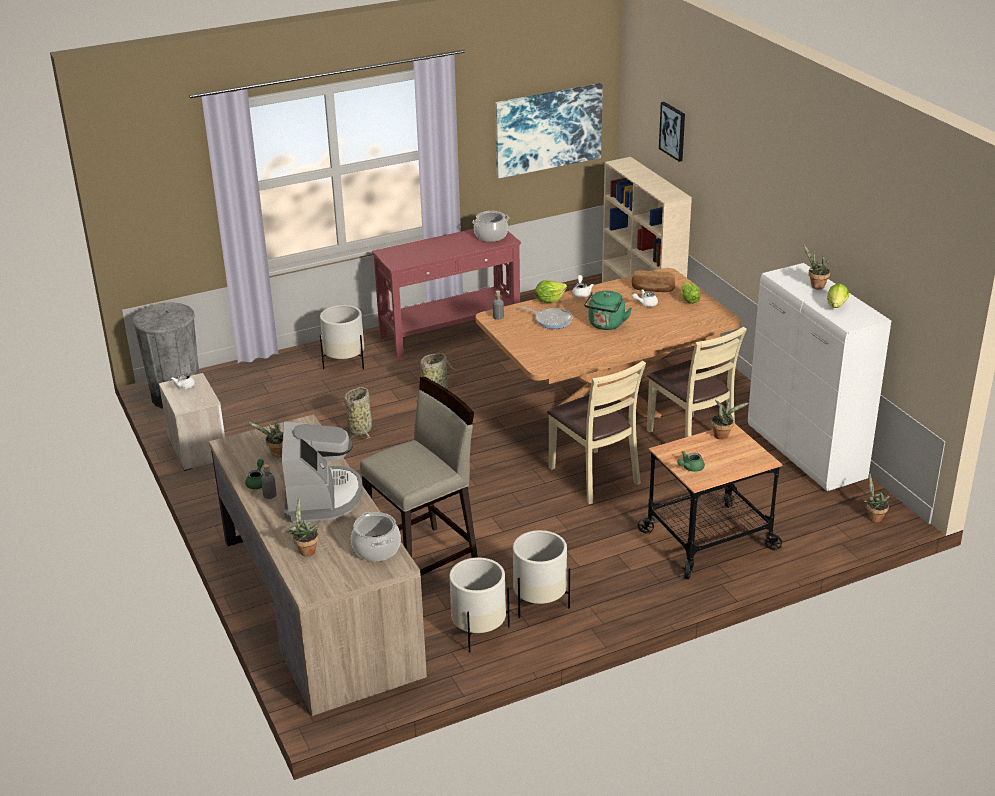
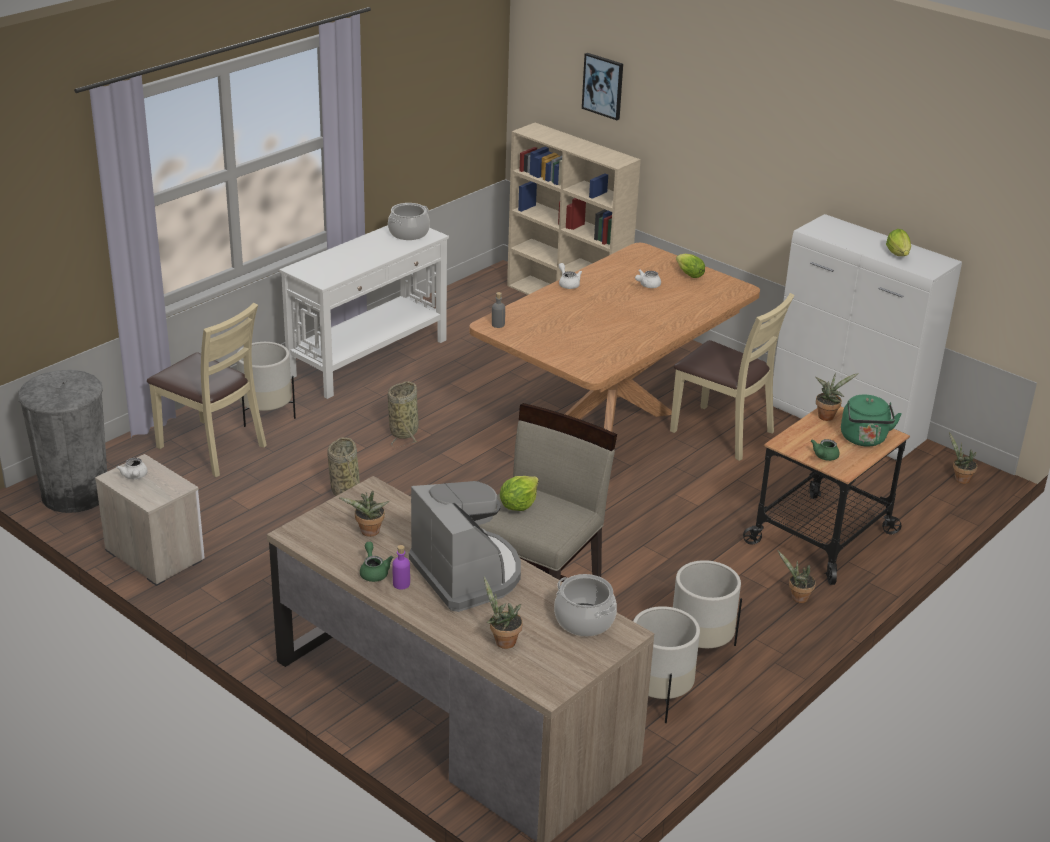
camera: 25 degrees left, 0 degrees up
grey bottle [261,464,277,499] -> purple bottle [393,545,410,589]
red console table [372,229,521,359] -> white console table [279,225,449,399]
picture [495,83,603,178] -> none
frying pan [522,307,572,329] -> none
lettuce [535,280,567,303] -> lettuce moved to [500,476,539,511]
beige chair [547,361,646,504] -> beige chair moved to [147,303,267,477]
green kettle [584,291,632,330] -> green kettle moved to [841,395,902,446]
bread [632,270,675,292] -> none
potted plant [803,244,830,289] -> potted plant moved to [777,550,816,603]

